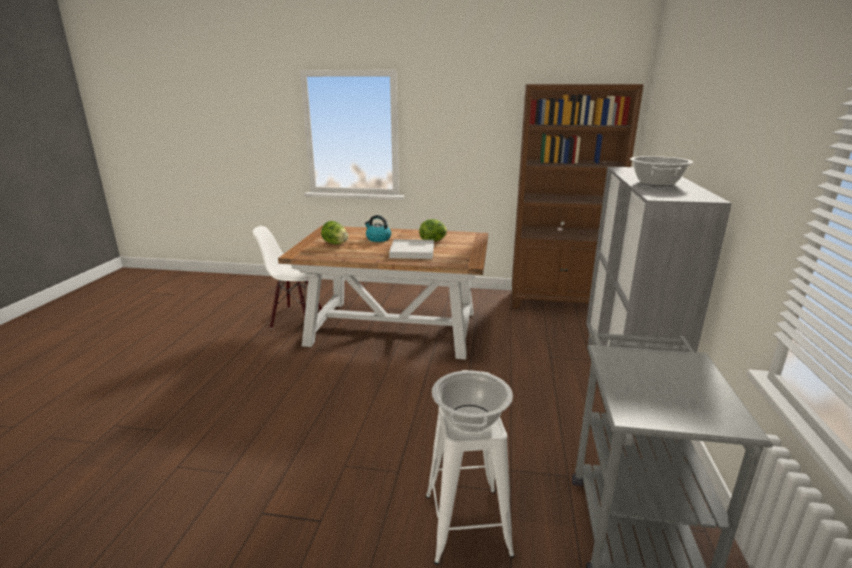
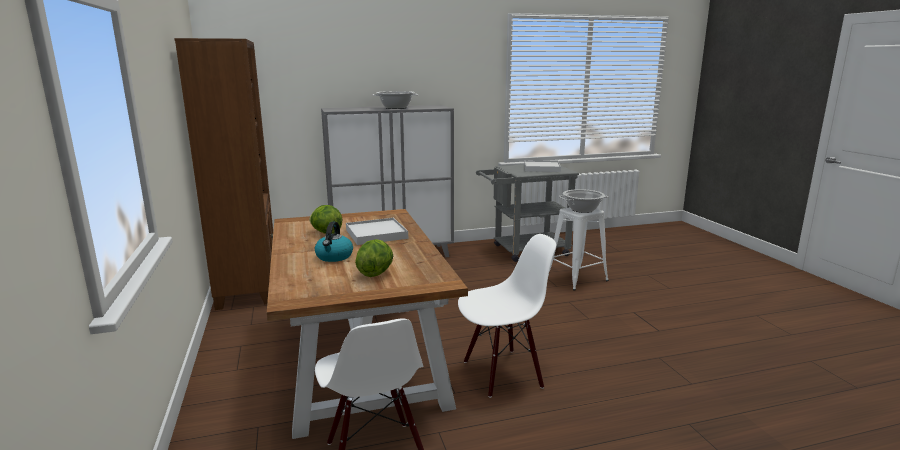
camera: 115 degrees left, 5 degrees down
none -> white chair [458,234,556,398]
none -> white tray [525,160,561,172]

